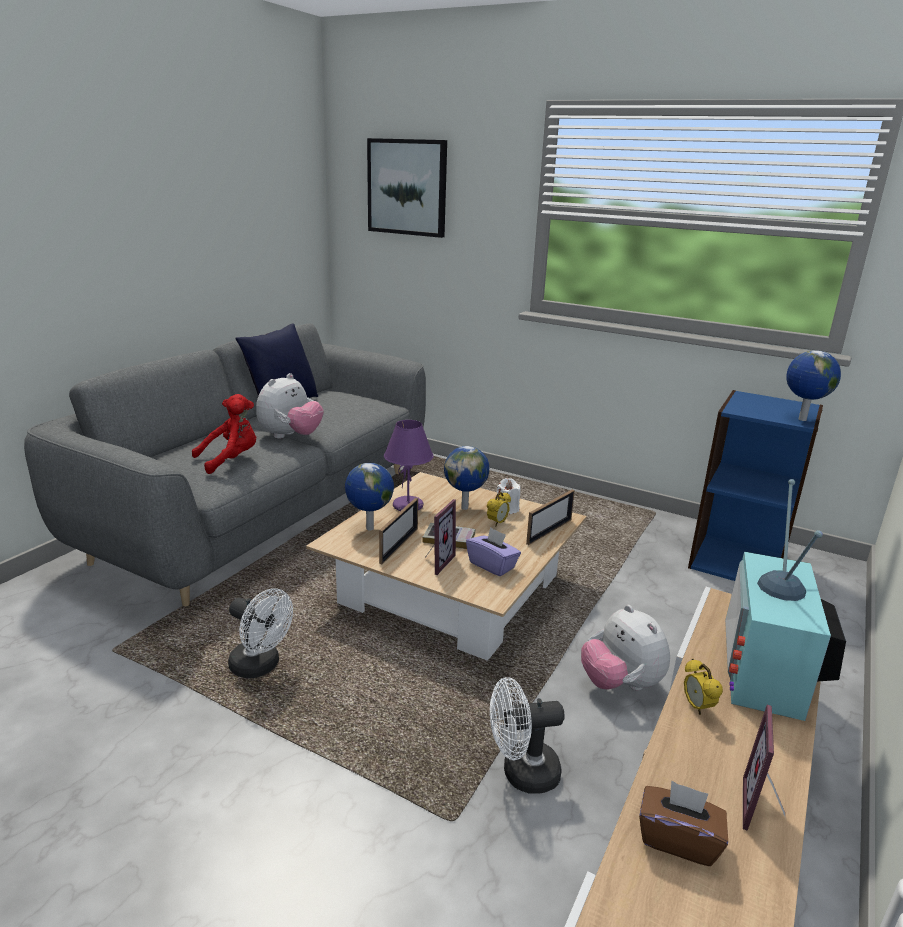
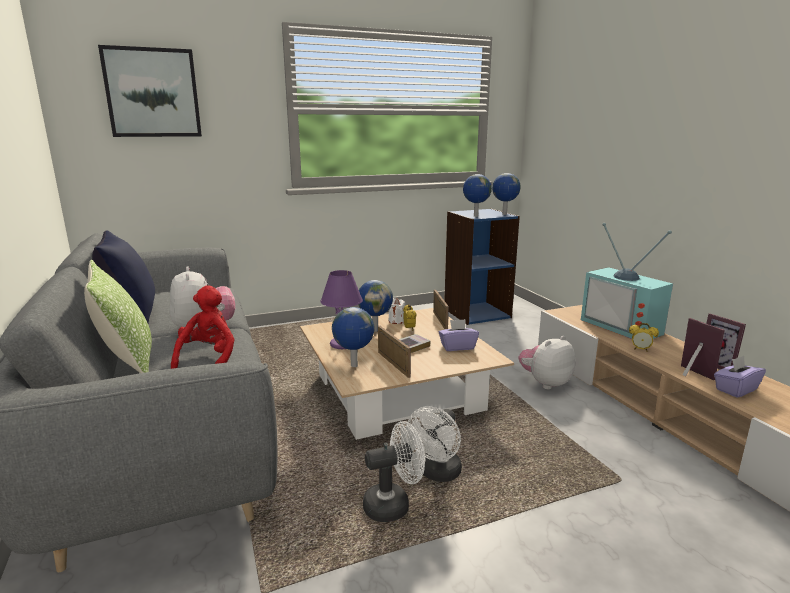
camera: 50 degrees left, 5 degrees down
picture frame [424,499,456,575] -> picture frame moved to [681,318,725,380]
white fan [490,677,564,794] -> white fan moved to [407,406,462,482]
plush toy [581,605,670,690] -> plush toy turned 135 degrees clockwise [519,336,575,389]
brown tissue box [639,781,728,866] -> purple tissue box [714,356,766,398]
none -> pillow [84,260,152,373]
none -> globe [463,174,492,217]

